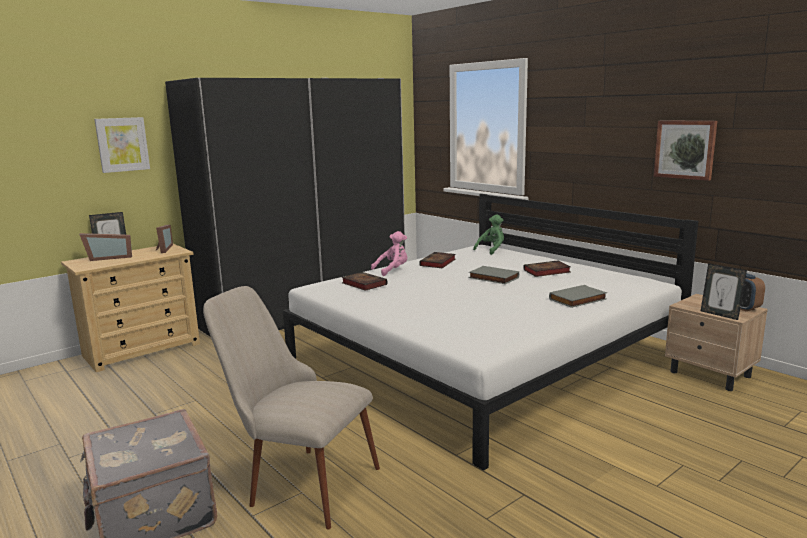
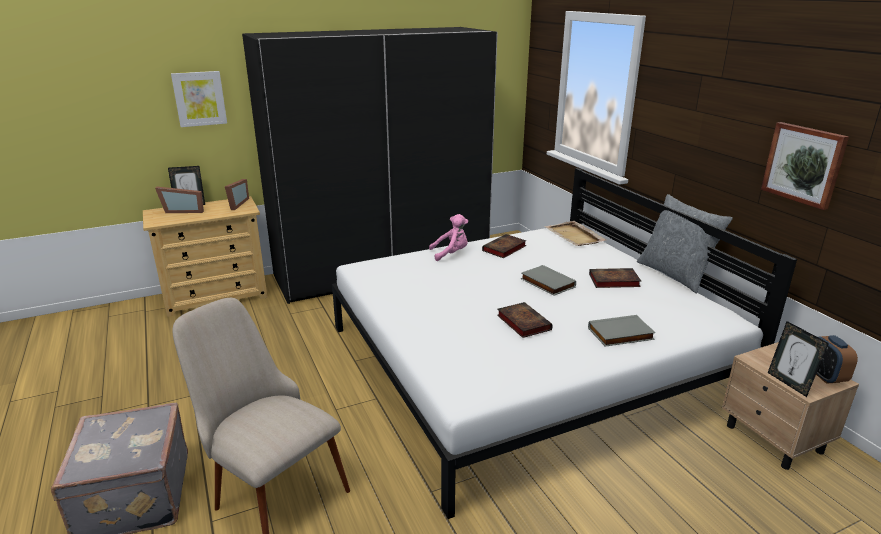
camera: 15 degrees right, 10 degrees up
book [341,272,387,291] -> book moved to [497,302,553,338]
green plush toy [473,214,504,255] -> beige tray [544,221,606,246]
none -> grey pillow [637,194,733,294]

